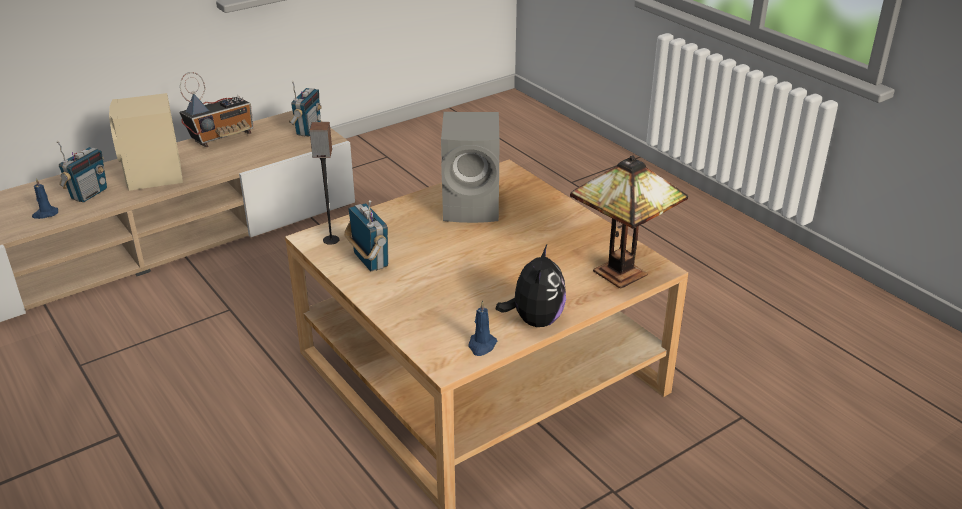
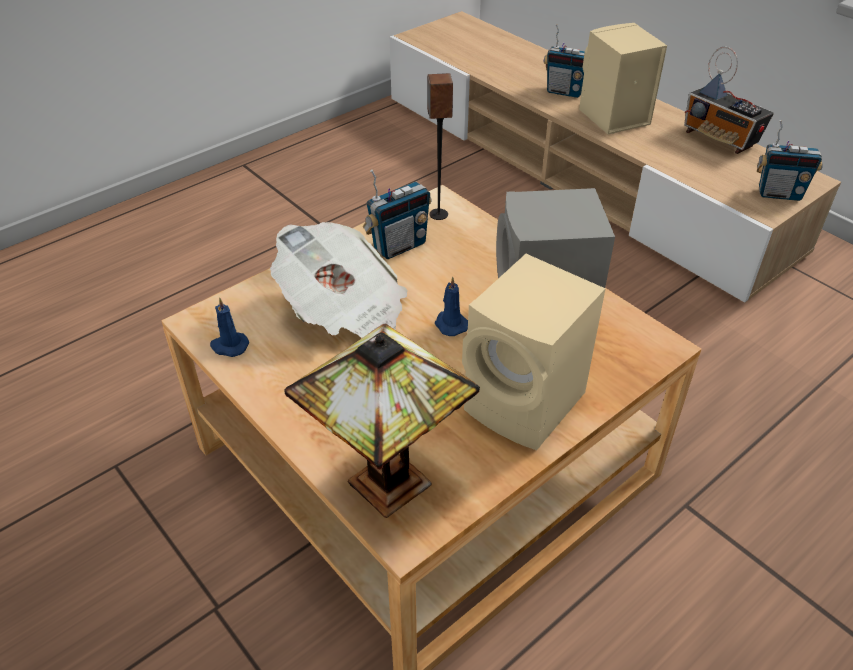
camera: 85 degrees right, 10 degrees up
blue candle [32,178,58,219] -> blue candle moved to [435,277,468,336]
plush toy [496,243,566,327] -> none
none -> newspaper [270,222,408,338]
none -> beige speaker [462,254,606,450]

